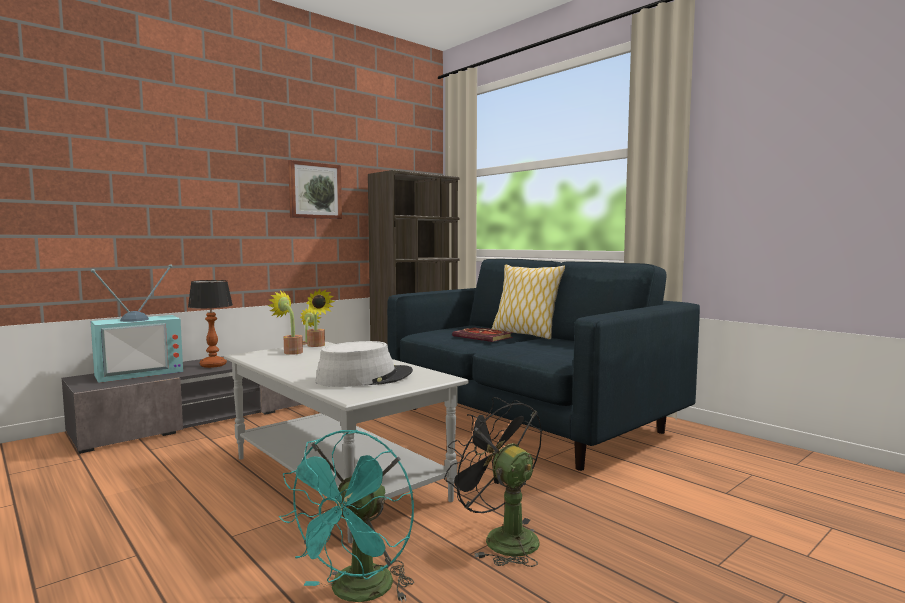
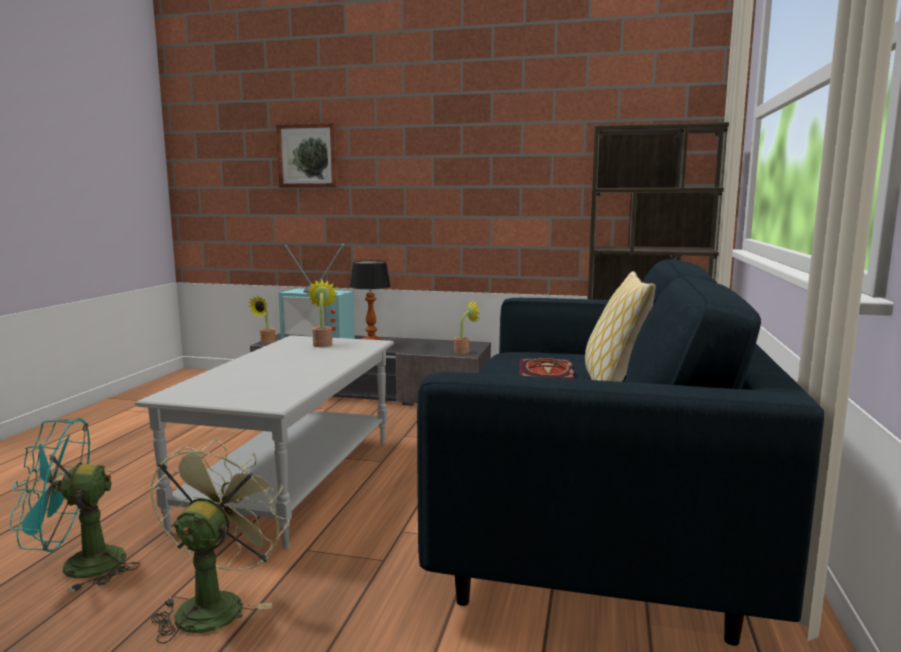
camera: 55 degrees right, 5 degrees up
picture [288,160,342,219] -> picture moved to [276,123,338,188]
potted plant [307,289,335,347] -> potted plant moved to [248,296,276,344]
grey hat [316,341,413,387] -> none
black fan [444,397,542,567] -> green fan [150,438,289,644]

